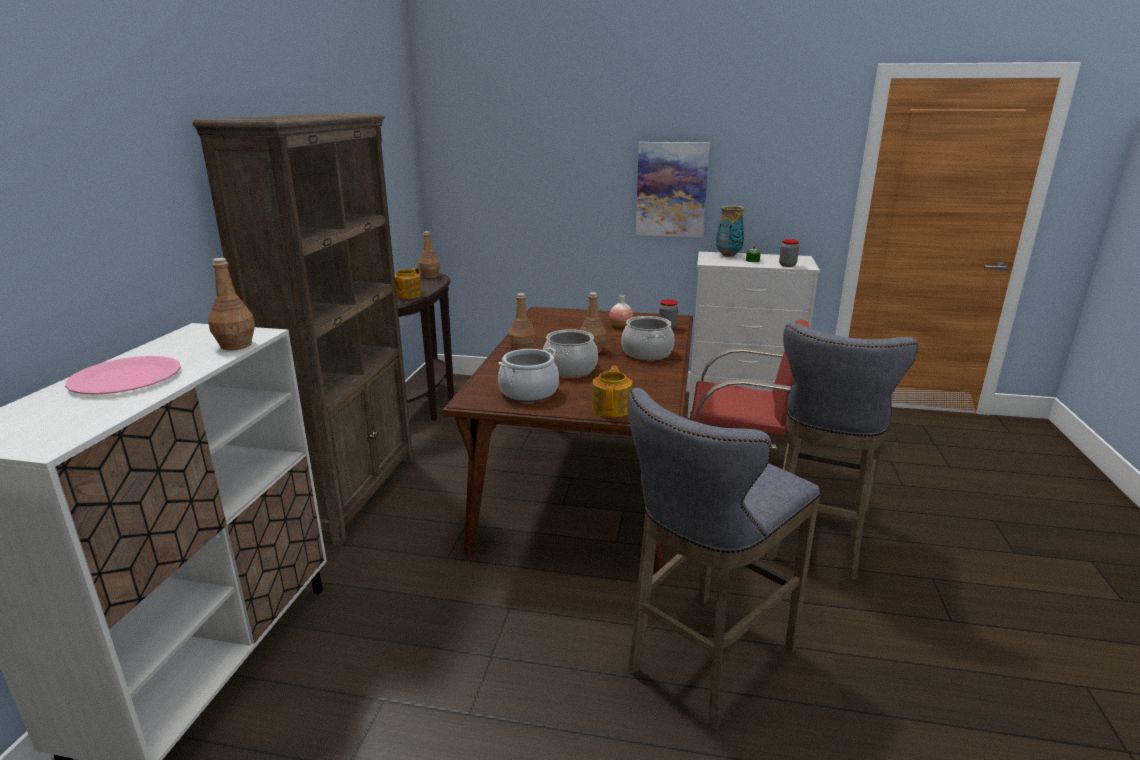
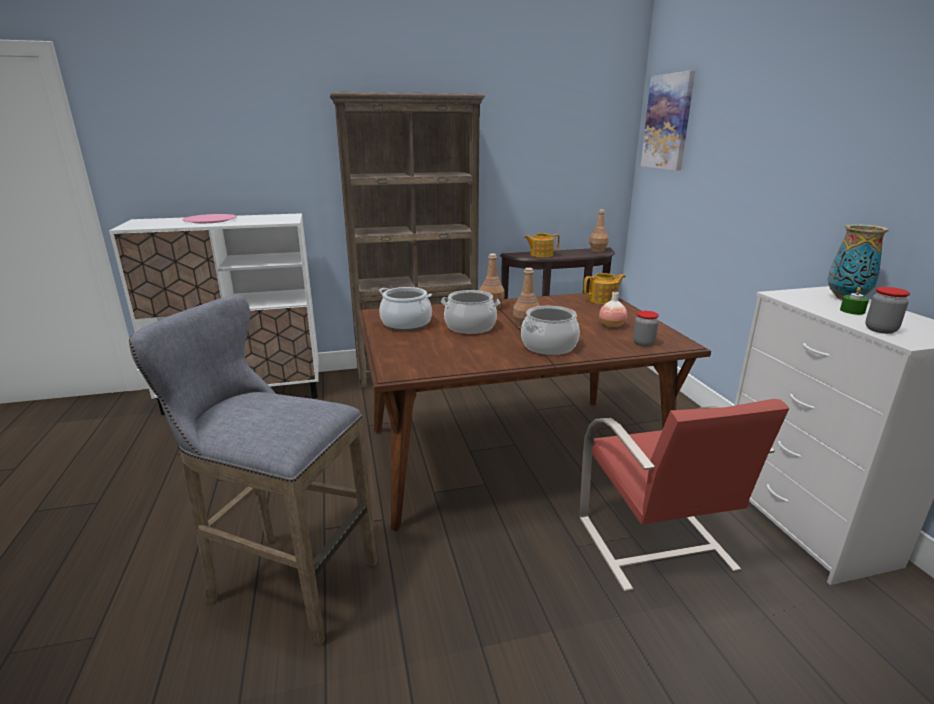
camera: 65 degrees right, 0 degrees up
brown bottle [208,258,255,350] -> none
teapot [592,366,632,417] -> teapot moved to [584,273,626,304]
picture [636,142,710,238] -> picture moved to [641,70,695,171]
grey stool [766,323,918,580] -> none

